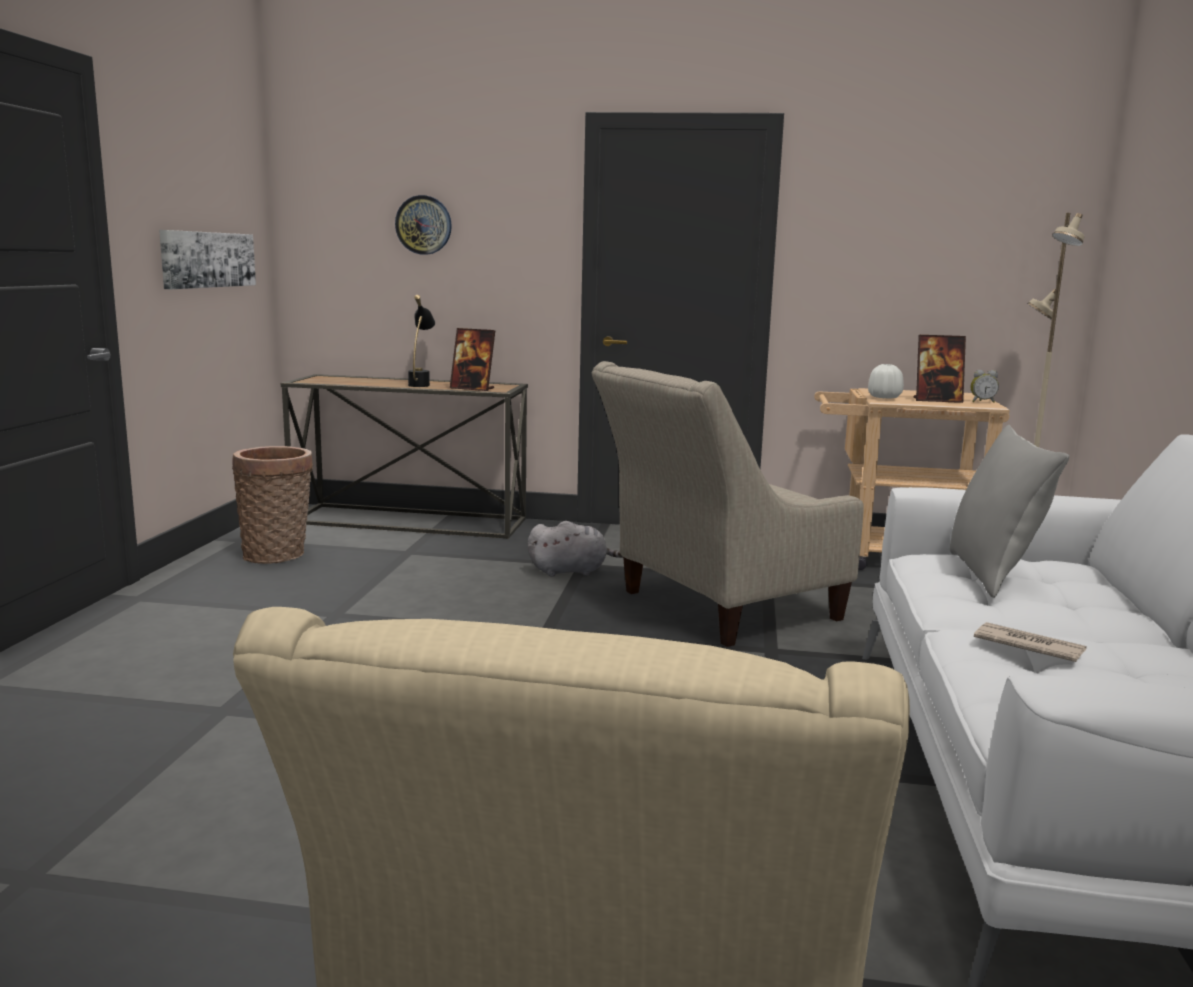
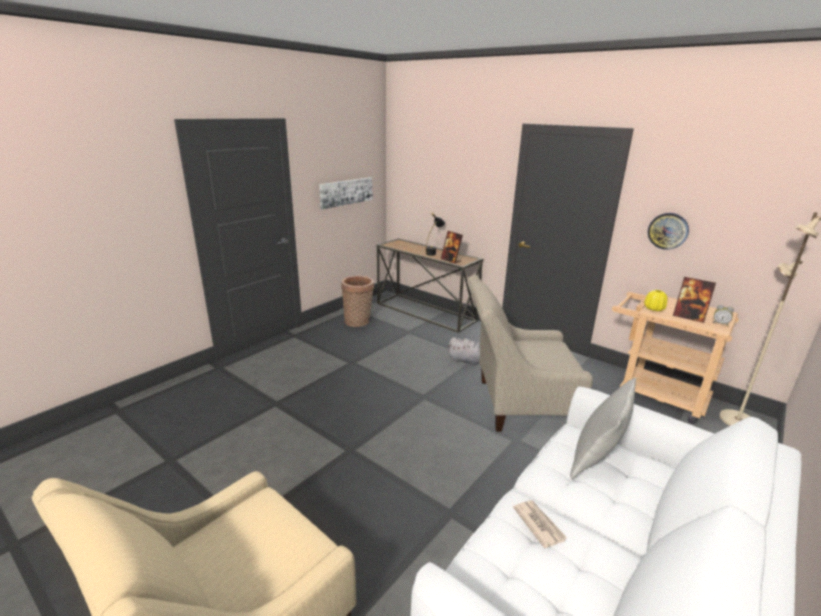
camera: 30 degrees right, 10 degrees up
wall clock [395,195,452,255] -> wall clock moved to [647,213,689,250]
white vase [868,364,904,399] -> yellow vase [644,290,667,311]

